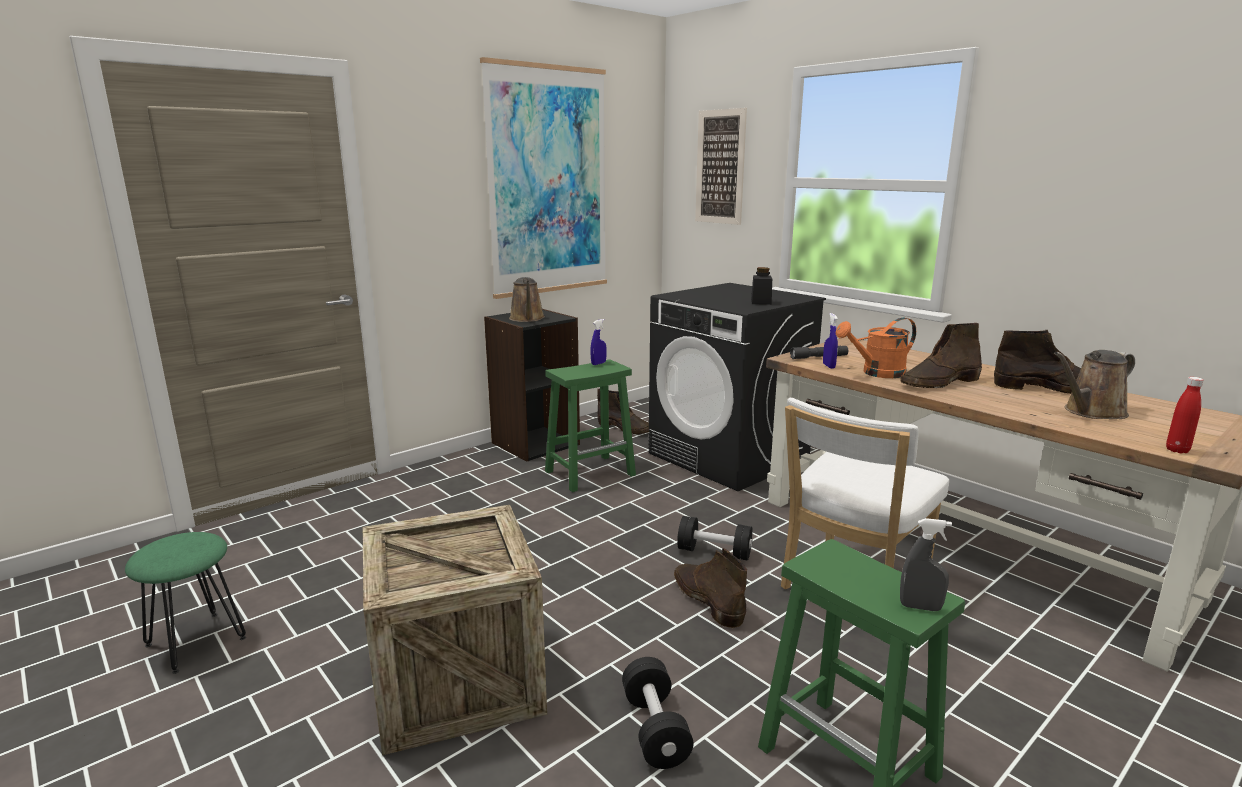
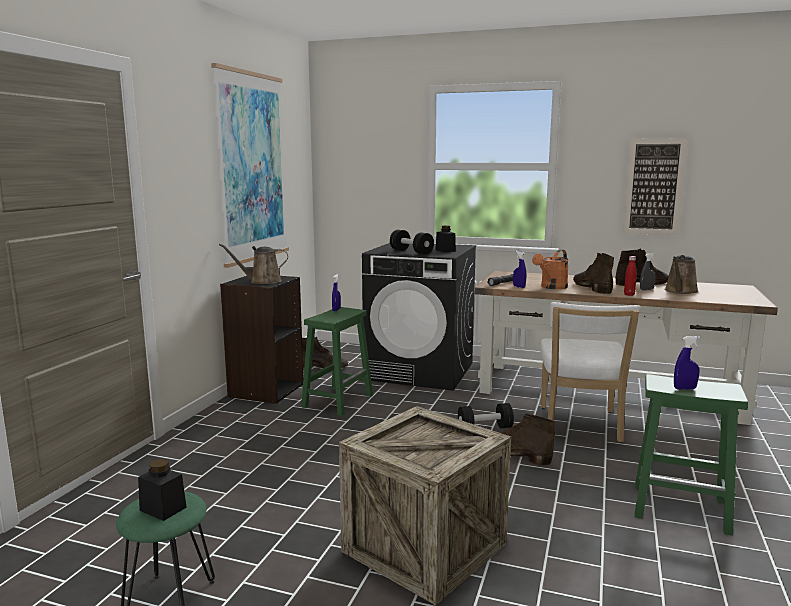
camera: 30 degrees left, 5 degrees down
brown watering can [509,277,545,322] -> brown watering can turned 120 degrees clockwise [219,244,288,284]
black dumbbell [622,657,694,769] -> black dumbbell moved to [390,230,434,255]
picture [695,108,747,225] -> picture moved to [623,138,688,235]
brown boot [900,323,982,388] -> brown boot turned 135 degrees clockwise [573,253,614,294]
grey spray bottle [900,518,952,611] -> grey spray bottle moved to [640,253,656,290]
red bottle [1166,377,1203,453] -> red bottle moved to [624,256,637,296]
none -> black jar [138,459,187,521]
none -> blue spray bottle [674,336,700,390]

